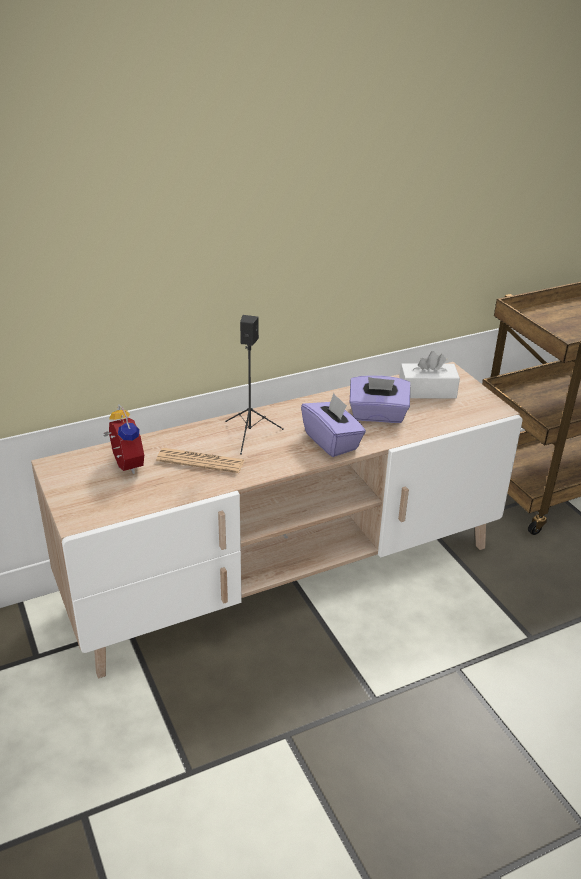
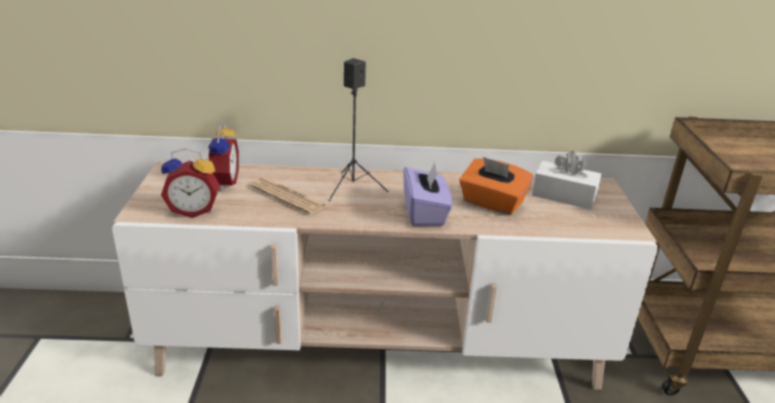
camera: 25 degrees right, 5 degrees down
purple tissue box [350,375,410,423] -> orange tissue box [459,157,534,215]
none -> alarm clock [161,148,220,218]

